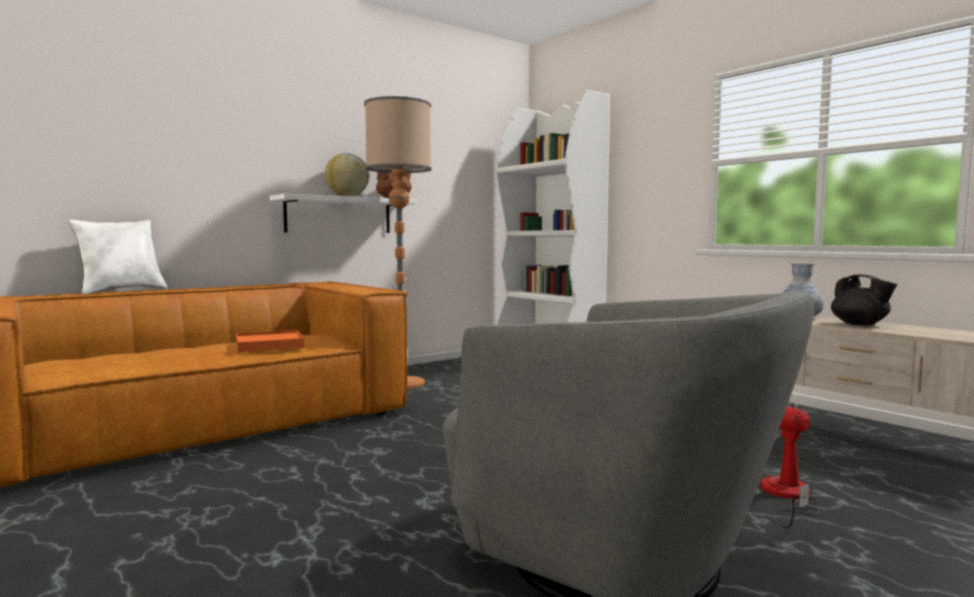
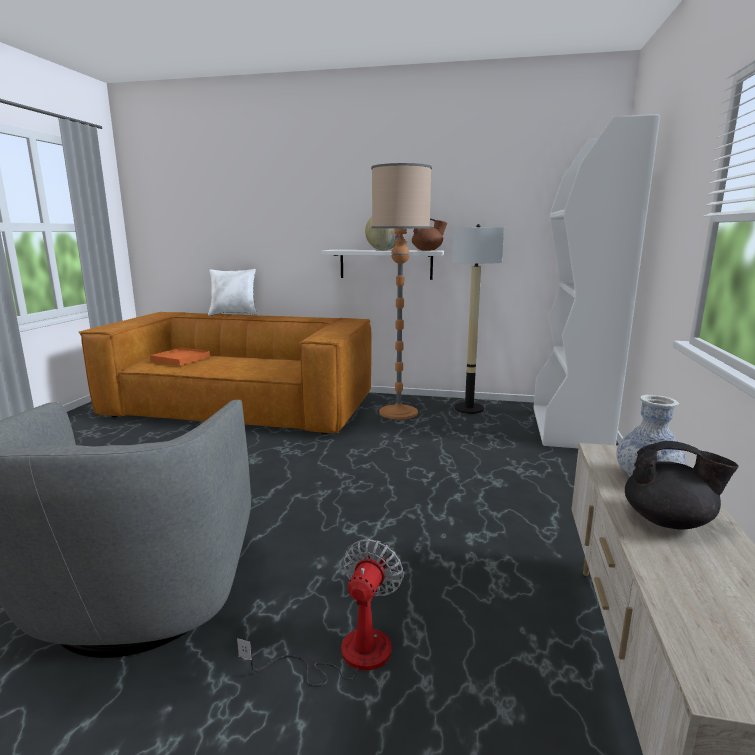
camera: 50 degrees right, 10 degrees up
orange tray [236,330,304,352] -> orange tray moved to [150,348,210,366]
black teapot [831,275,898,326] -> black teapot turned 90 degrees counterclockwise [625,441,739,530]
none -> floor lamp [452,224,504,414]

